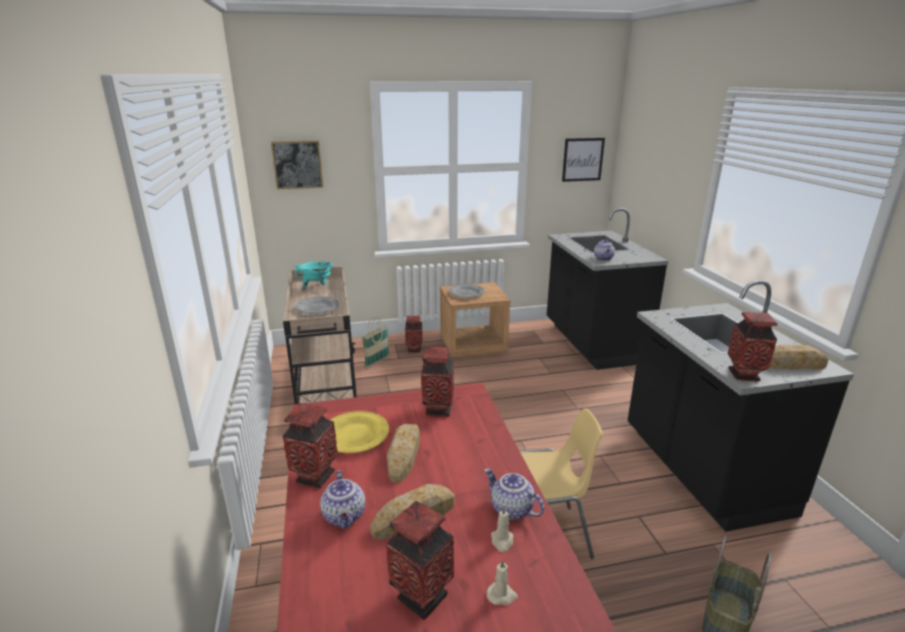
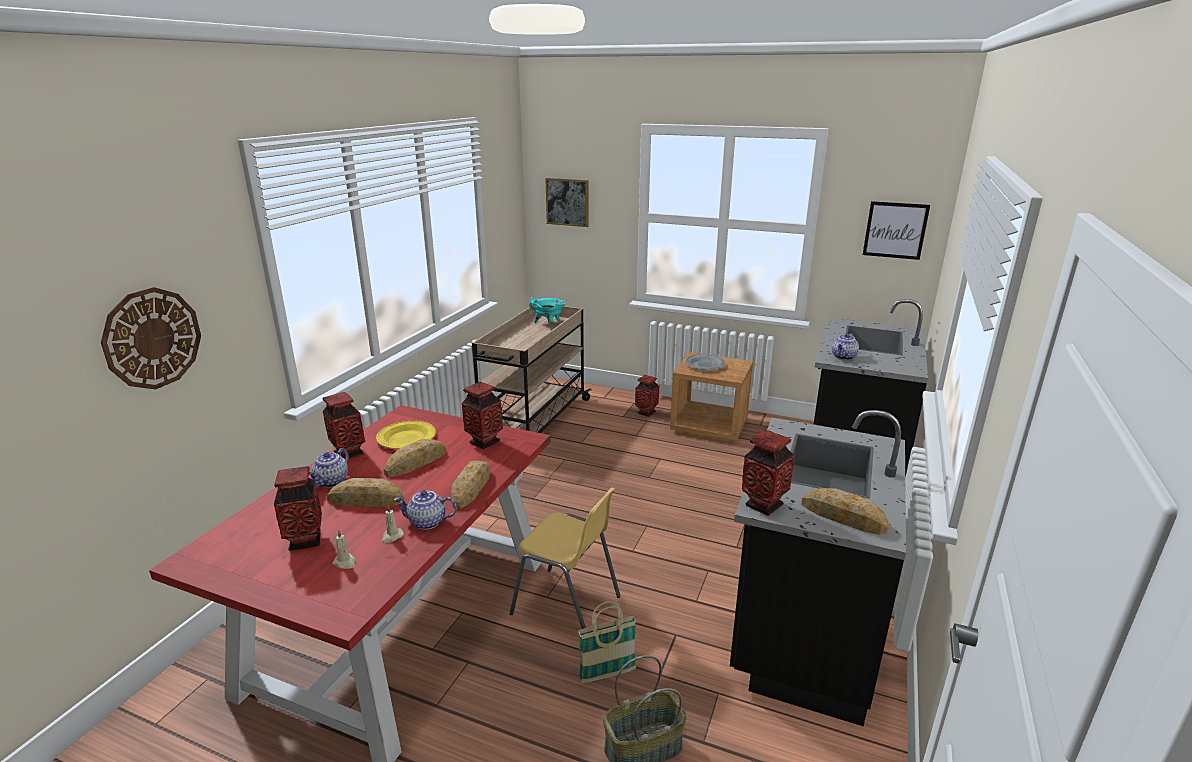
camera: 35 degrees right, 0 degrees up
grey plate [295,297,339,314] -> none
basket [363,317,389,368] -> basket moved to [578,601,636,683]
teapot [485,468,544,520] -> teapot turned 75 degrees counterclockwise [393,490,457,530]
none -> wall clock [101,287,201,389]
none -> bread [451,460,490,509]

